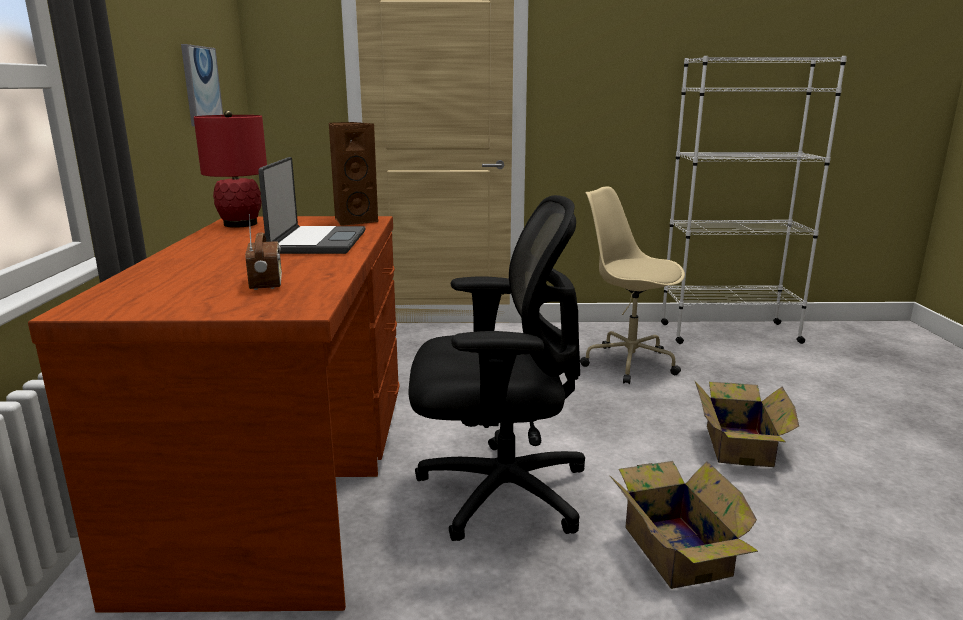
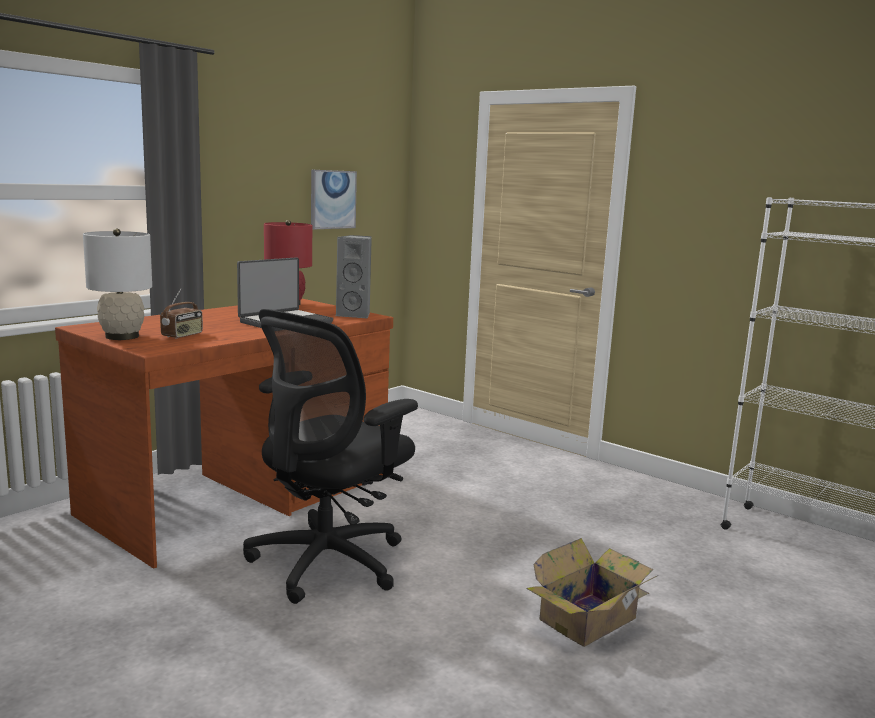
camera: 40 degrees right, 5 degrees down
brown speaker [328,122,378,226] -> grey speaker [336,235,372,318]
black office chair [409,195,585,541] -> black office chair turned 90 degrees clockwise [243,309,418,604]
beige office chair [580,187,685,384] -> none
cardboard box [610,461,758,589] -> none
none -> white table lamp [83,228,152,340]

